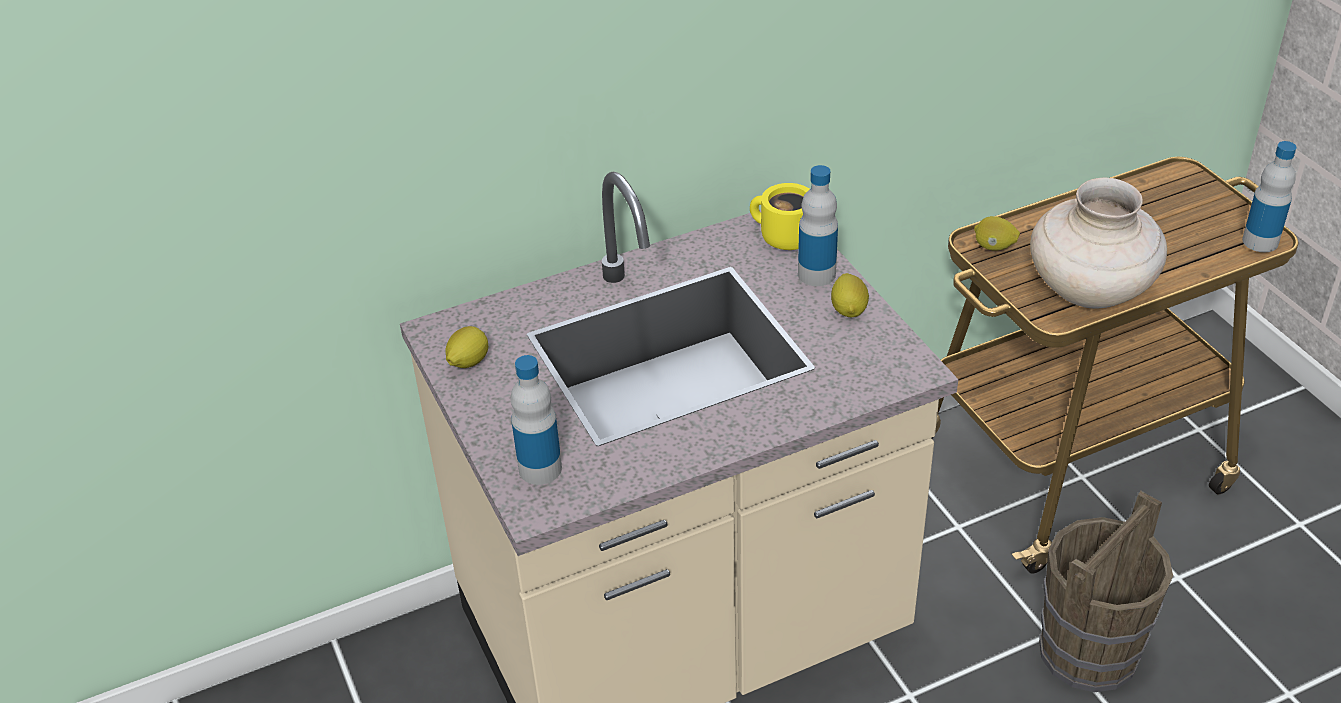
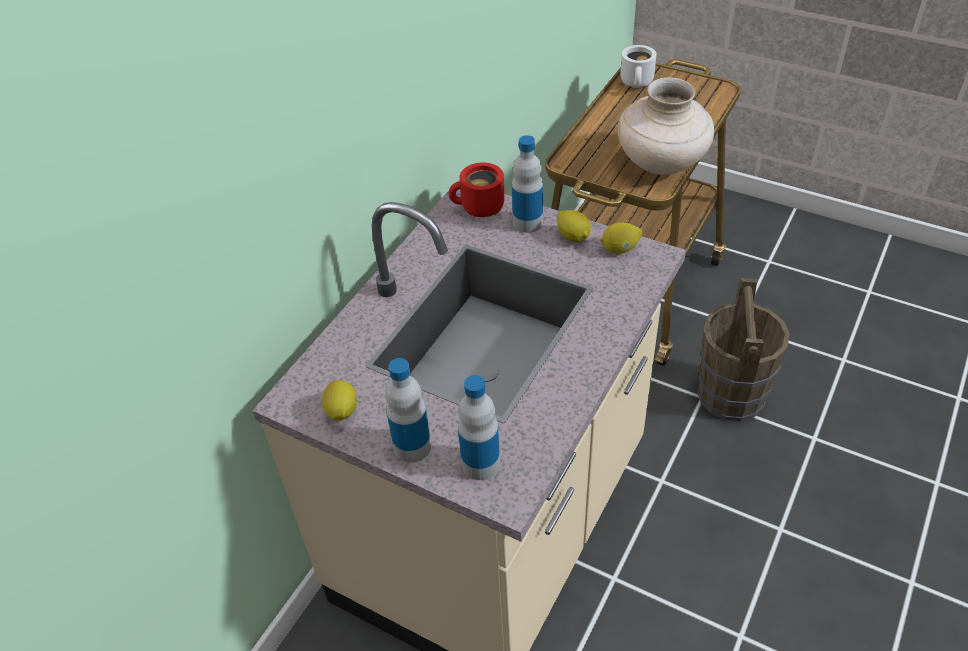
camera: 35 degrees left, 5 degrees up
yellow mug [750,183,810,250] -> red mug [449,162,505,217]
lemon [974,216,1020,251] -> lemon moved to [600,223,642,254]
bottle [1242,141,1297,252] -> bottle moved to [385,358,431,463]
none -> white mug [621,45,657,87]

